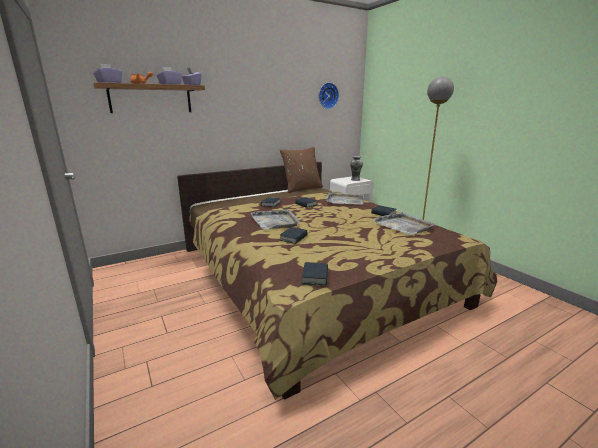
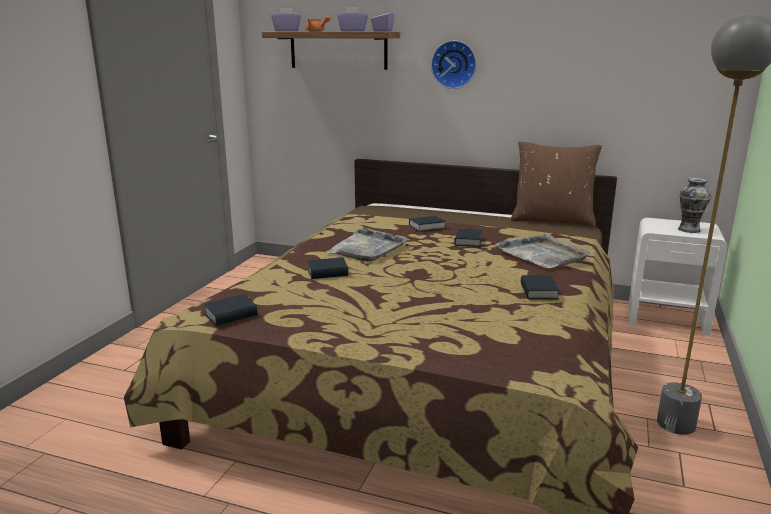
camera: 50 degrees right, 0 degrees up
wall clock [319,82,339,109] -> wall clock moved to [431,40,476,89]
grey tray [373,212,435,235] -> none

